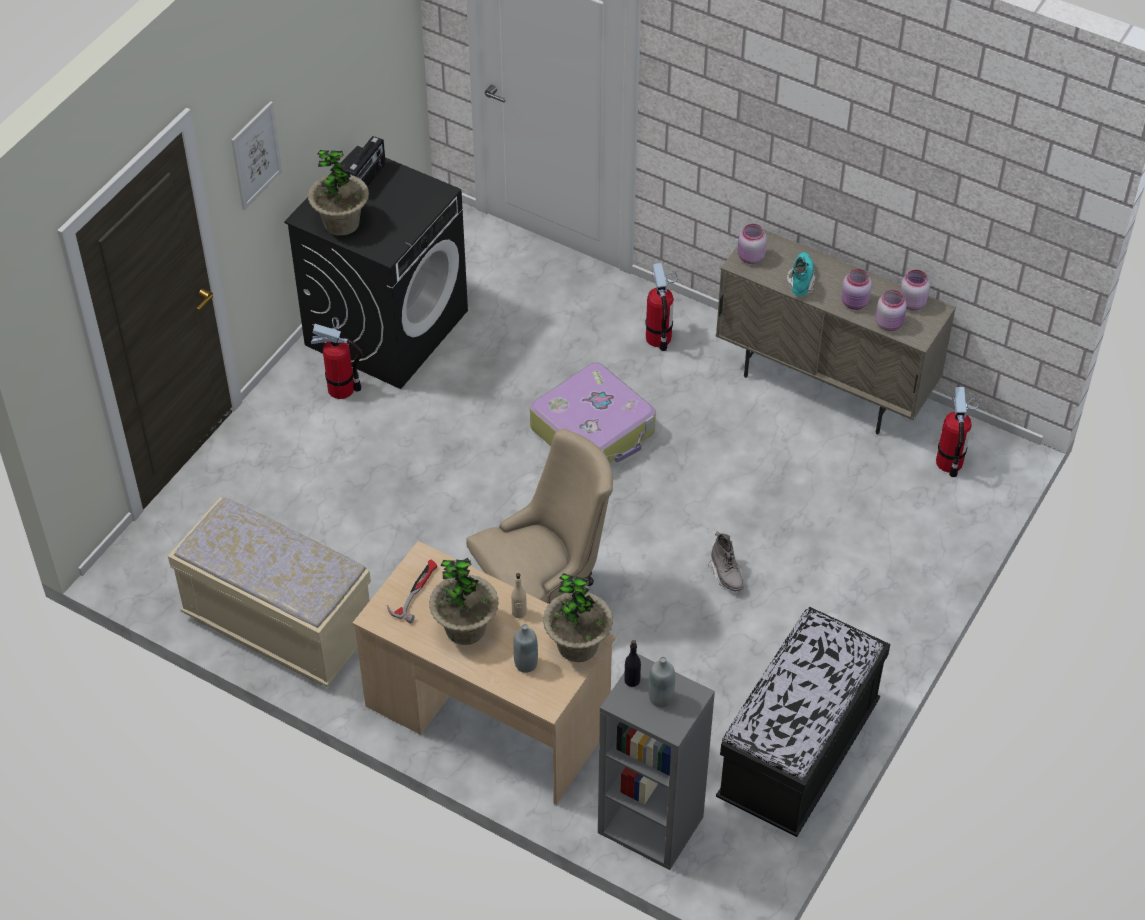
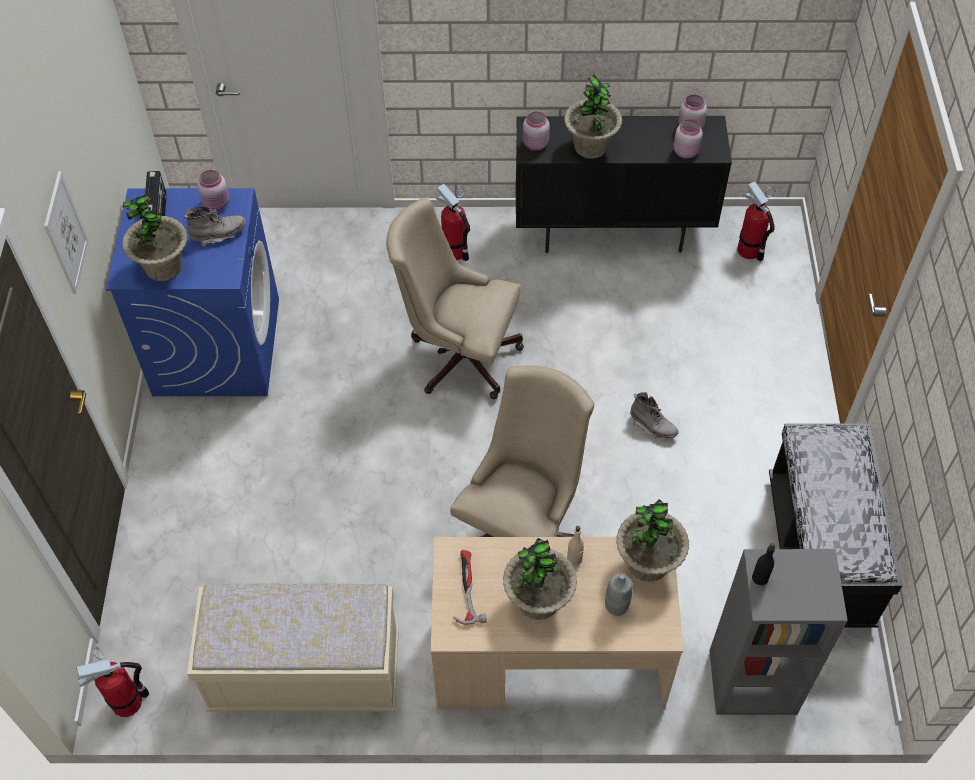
camera: 30 degrees left, 5 degrees up
black washing machine [284,146,468,389] -> blue washing machine [106,188,279,396]
fire extinguisher [311,317,363,399] -> fire extinguisher moved to [76,646,149,717]
suitcase [530,362,656,464] -> beige office chair [386,198,524,399]
grey bottle [648,657,675,708] -> none
beige cabinet [716,229,956,434] -> black cabinet [515,116,732,253]
turquoise boot [787,252,816,296] -> potted plant [564,74,622,159]
pink jar [841,269,872,310] -> pink jar moved to [197,170,229,211]
none -> grey boot [183,206,246,247]

